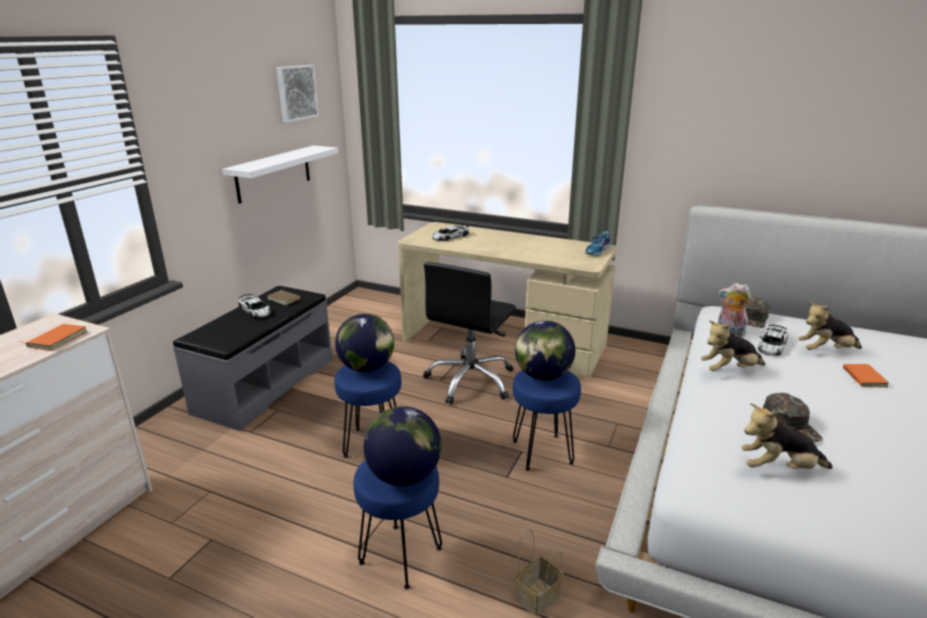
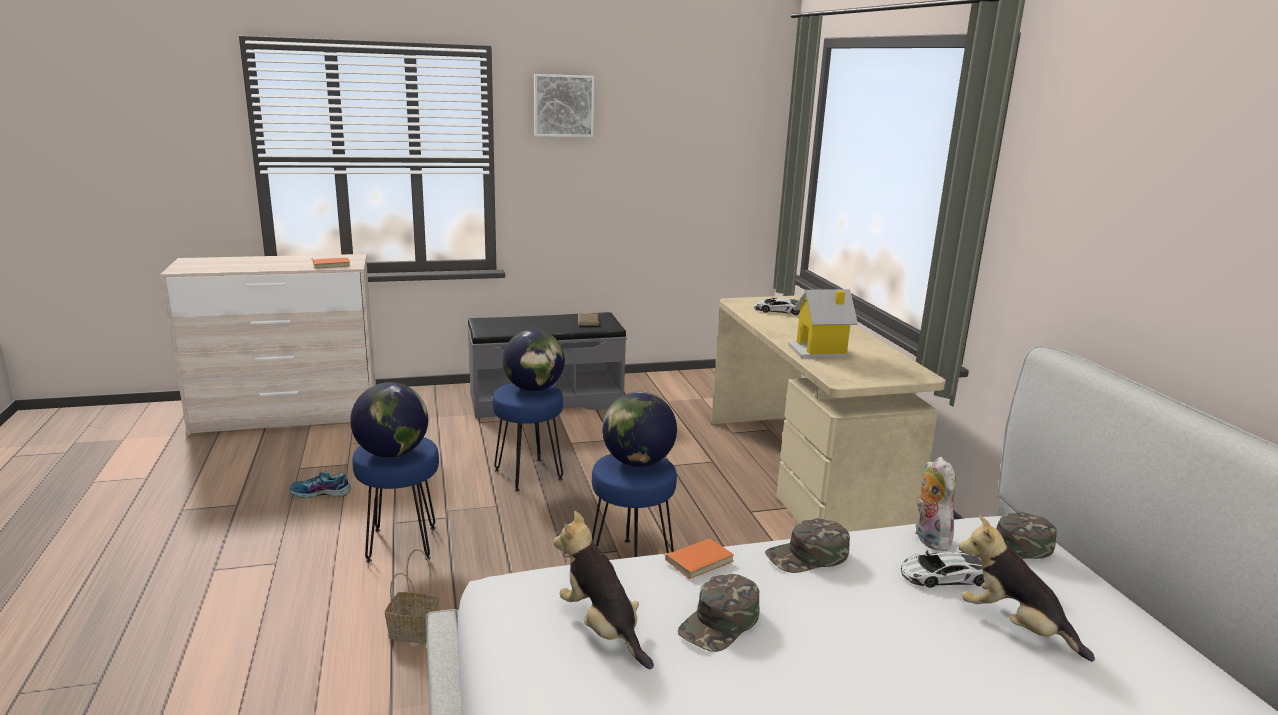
camera: 50 degrees right, 5 degrees down
white shelf [222,146,338,204] -> none
toy car [239,294,271,318] -> none
picture [276,65,319,123] -> picture moved to [534,74,594,137]
black office chair [423,262,516,404] -> none
shoe [585,231,610,256] -> shoe moved to [289,472,351,498]
plush toy [701,320,765,371] -> green cap [765,518,850,573]
orange book [843,364,889,388] -> orange book moved to [659,538,734,579]
none -> toy house [788,289,858,358]

